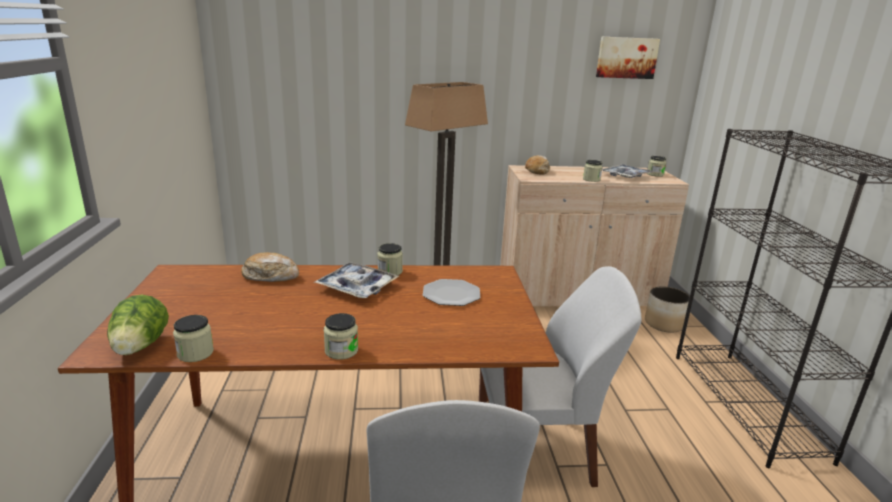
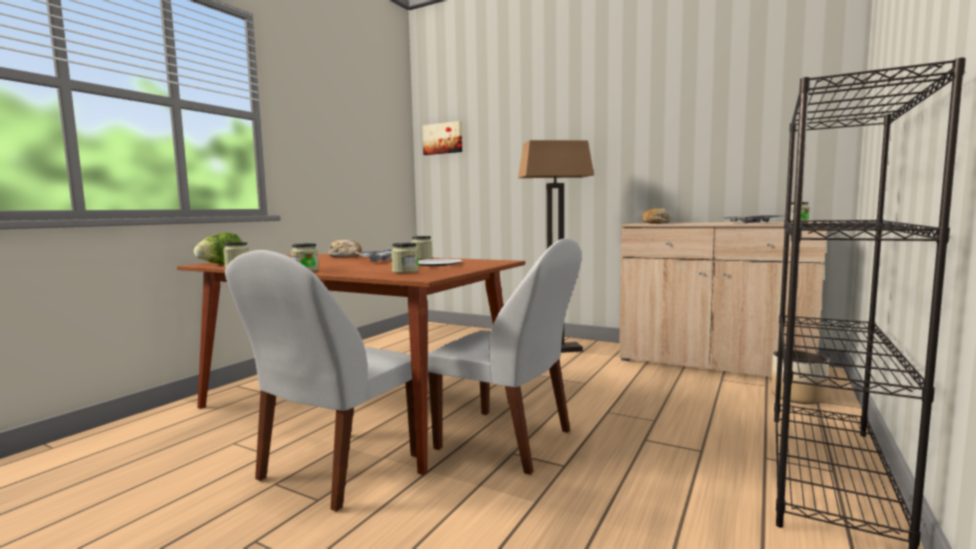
camera: 35 degrees right, 15 degrees down
jar [583,160,603,182] -> jar moved to [391,243,419,273]
picture [596,37,660,79] -> picture moved to [422,121,462,155]

